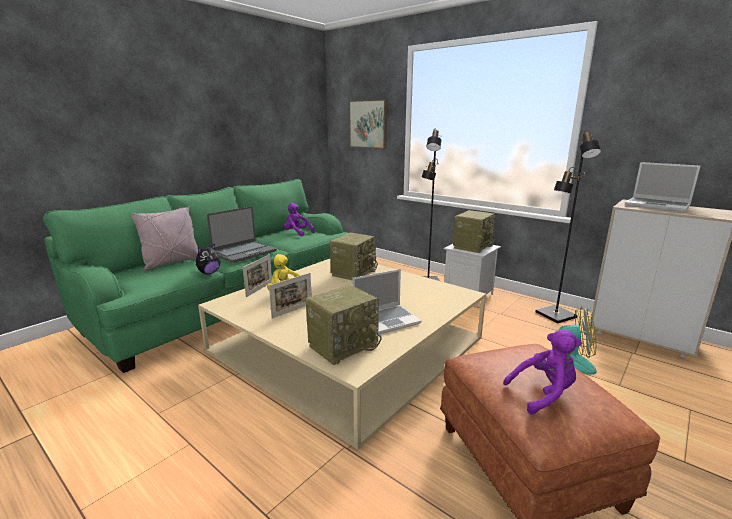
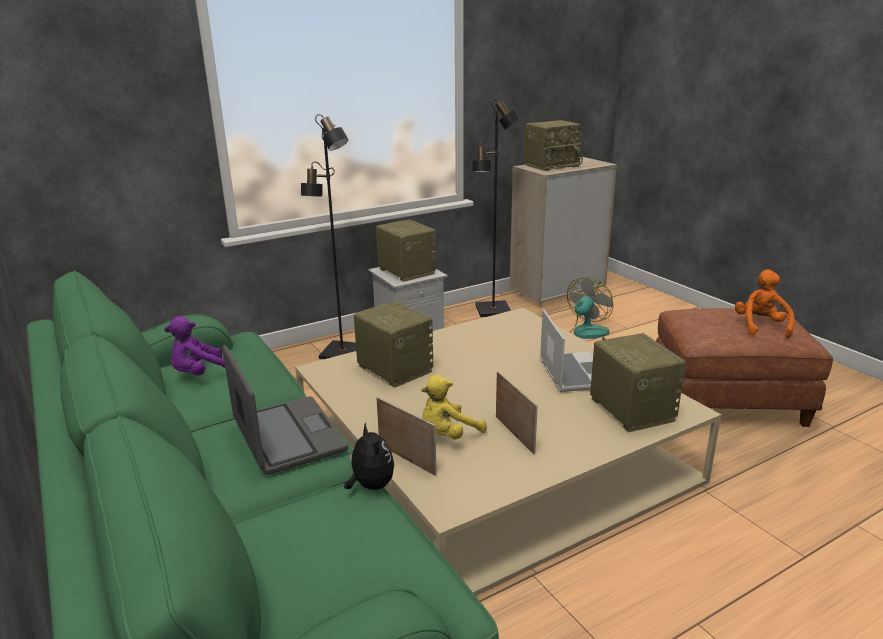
camera: 70 degrees left, 5 degrees up
purple pillow [130,206,198,271] -> none
picture [349,99,387,149] -> none
purple plush toy [503,330,582,414] -> orange plush toy [735,270,795,338]
laptop [625,162,701,212] -> radio [525,120,583,171]

